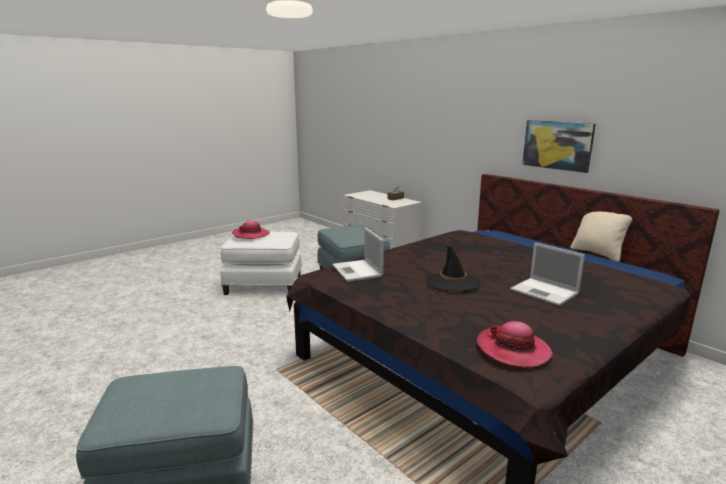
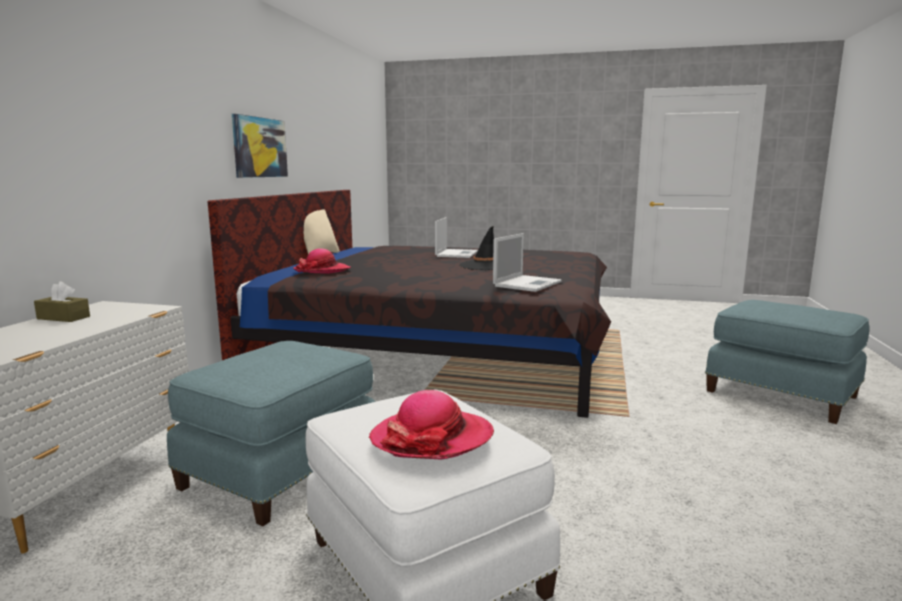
camera: 125 degrees left, 5 degrees down
hat [477,321,553,367] -> hat moved to [293,248,351,274]

